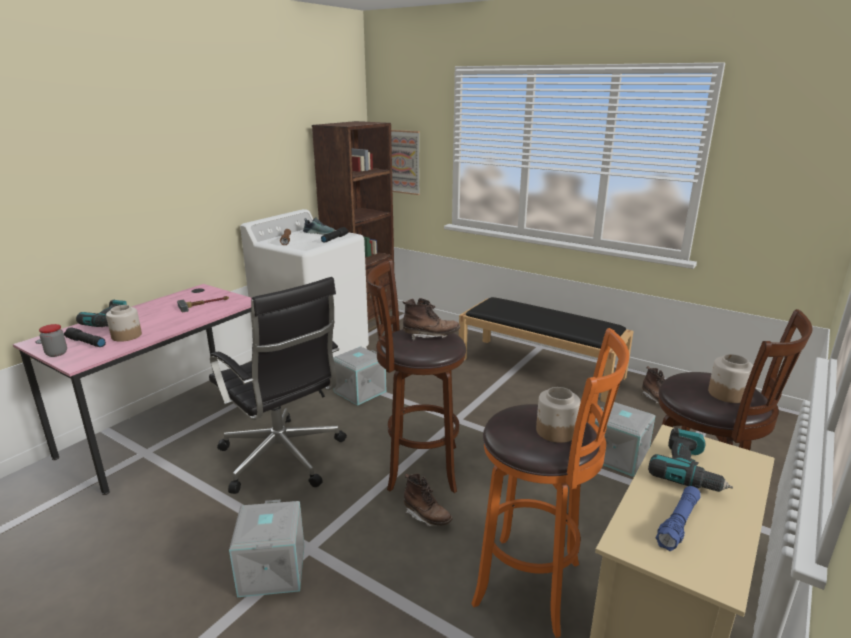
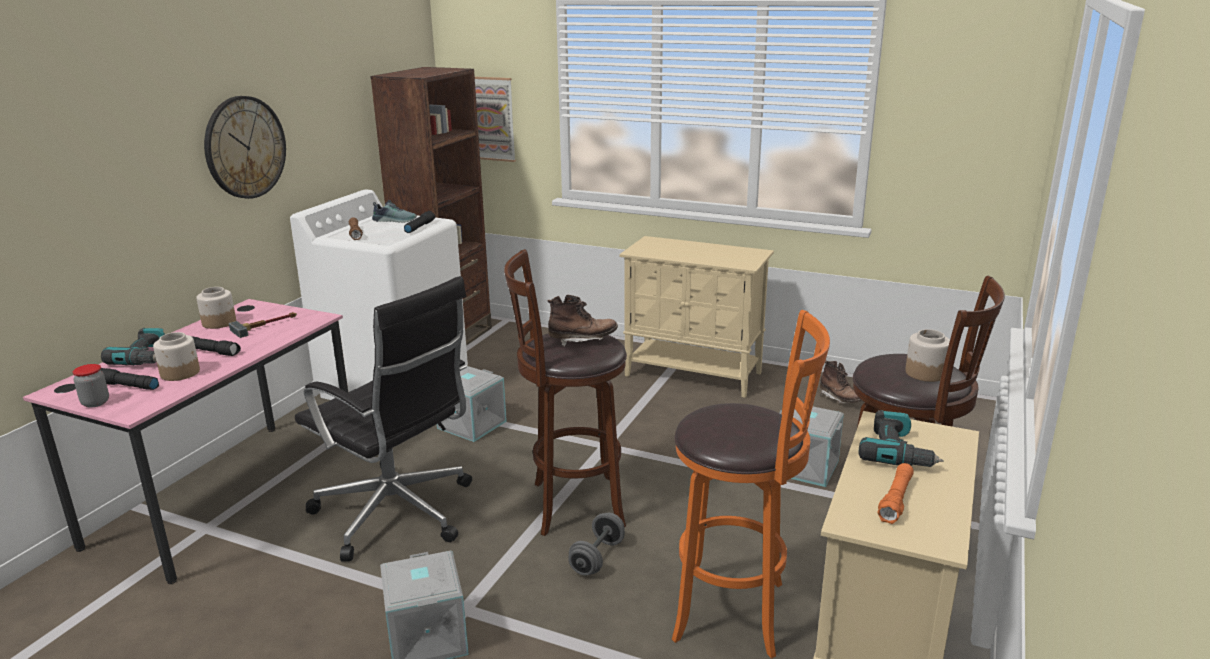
camera: 10 degrees left, 0 degrees up
brown boot [404,474,453,526] -> grey dumbbell [568,513,625,576]
black bench [459,297,633,403] -> beige cabinet [619,236,774,398]
jar [536,387,581,443] -> jar moved to [196,287,236,329]
blue flashlight [656,486,701,551] -> orange flashlight [877,463,914,524]
none -> black flashlight [191,336,241,356]
none -> wall clock [204,96,286,199]

